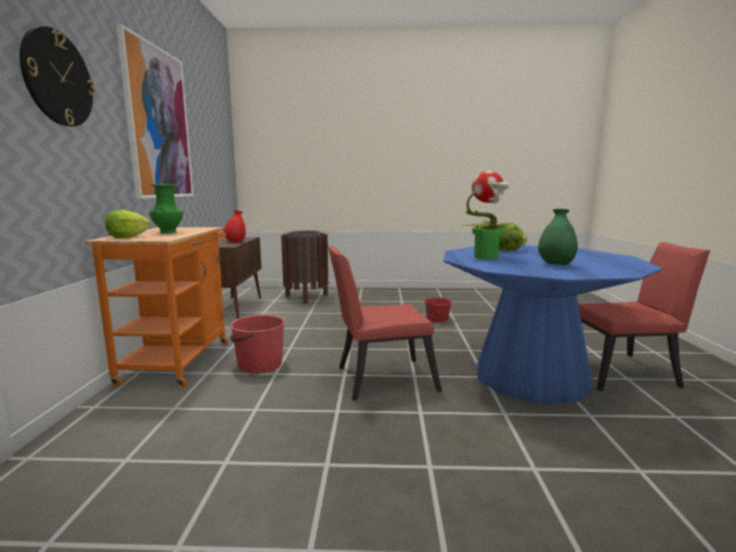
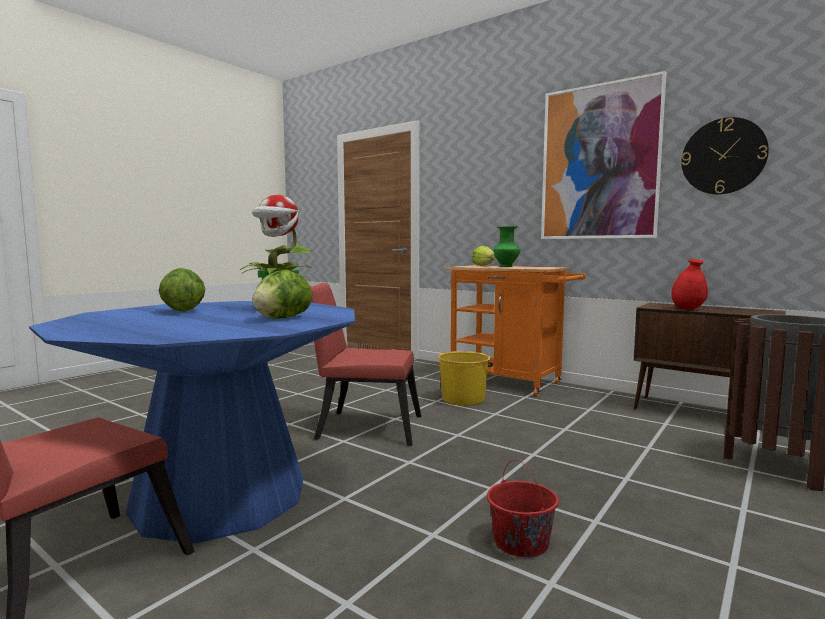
camera: 125 degrees right, 5 degrees down
wall clock [20,26,95,126] -> wall clock moved to [681,117,769,194]
red bucket [230,315,285,374] -> yellow bucket [438,351,493,406]
red chair [328,246,442,401] -> red chair turned 105 degrees counterclockwise [310,283,421,446]
green vase [538,209,578,265] -> lettuce [159,268,205,312]

